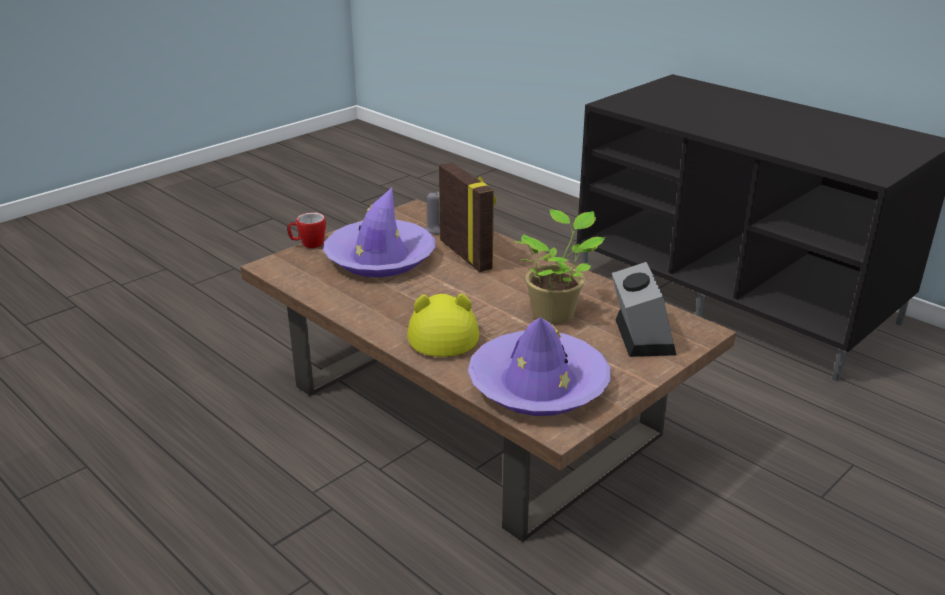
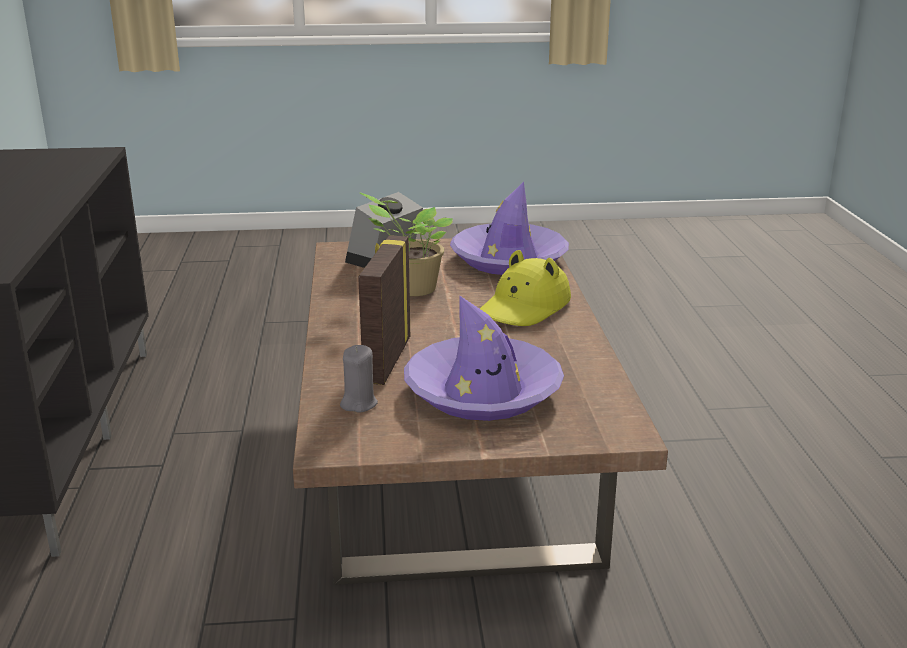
camera: 140 degrees left, 5 degrees down
mug [287,212,326,248] -> none

